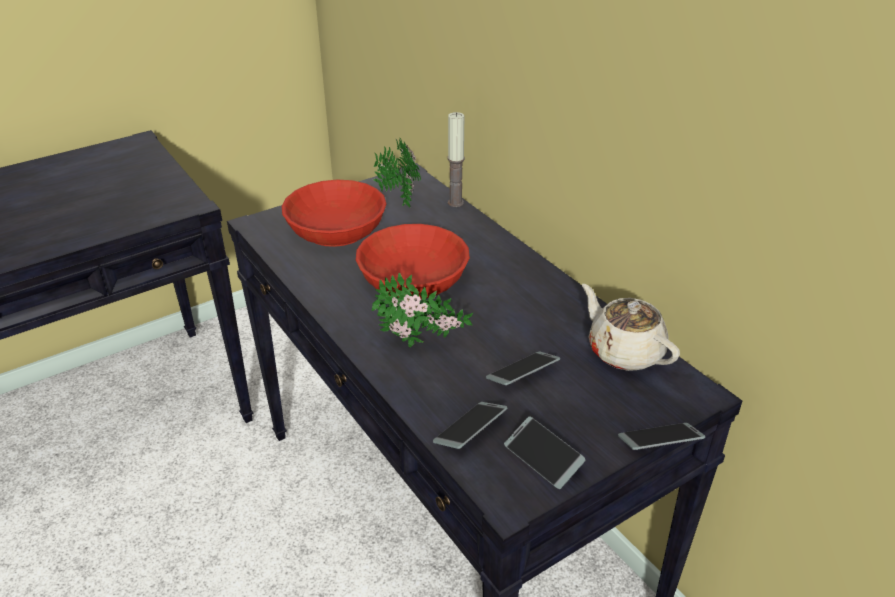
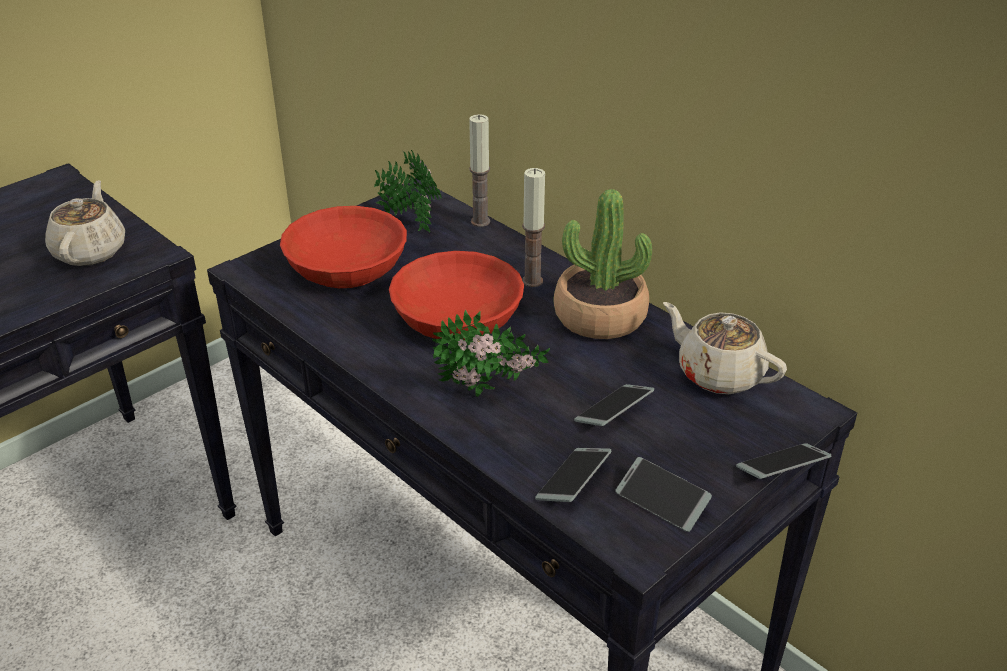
camera: 10 degrees left, 0 degrees up
none -> beige teapot [45,180,125,266]
none -> candle [522,168,545,287]
none -> potted plant [554,189,652,339]

